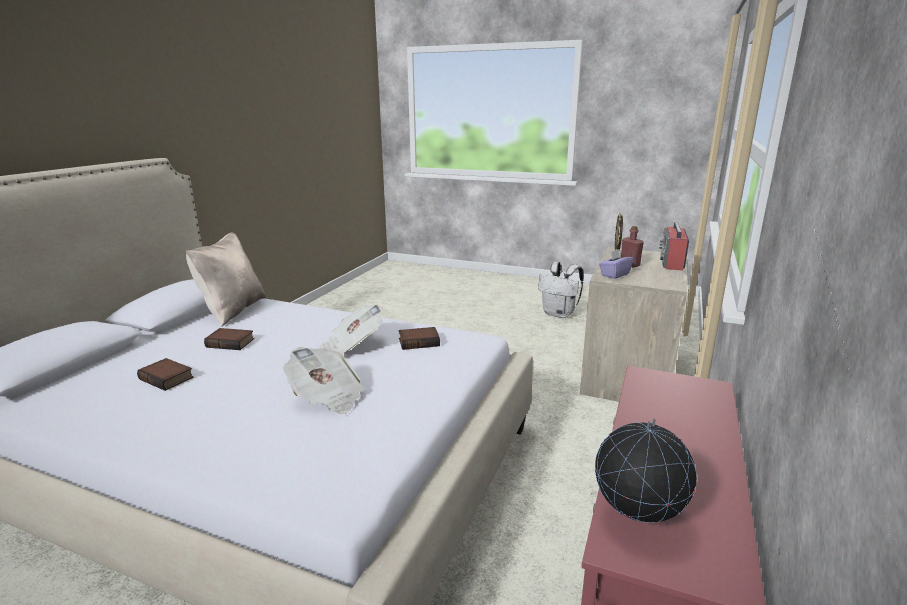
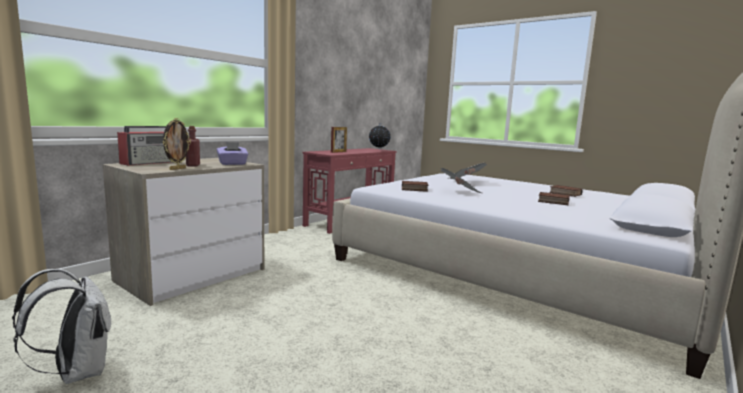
camera: 165 degrees left, 10 degrees down
beige pillow [186,232,266,326] -> none
none -> picture frame [331,127,347,153]

